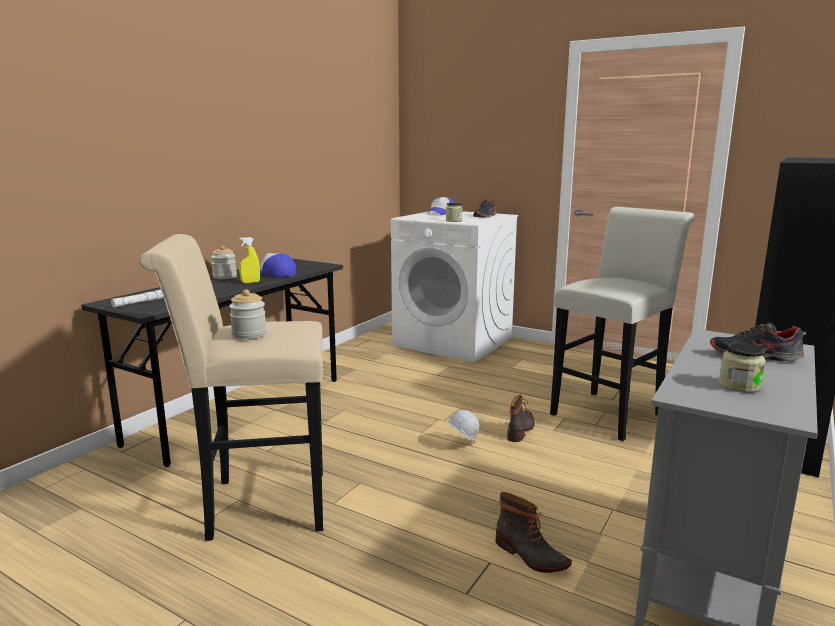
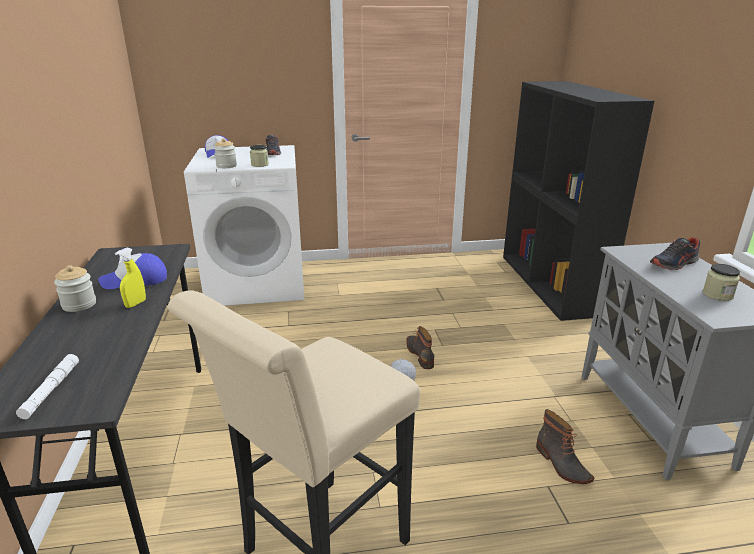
camera: 40 degrees left, 10 degrees up
jar [229,289,267,339] -> jar moved to [214,138,237,168]
boot [496,492,572,573] -> boot turned 60 degrees clockwise [536,409,594,484]
white stool [550,207,695,441] -> none

